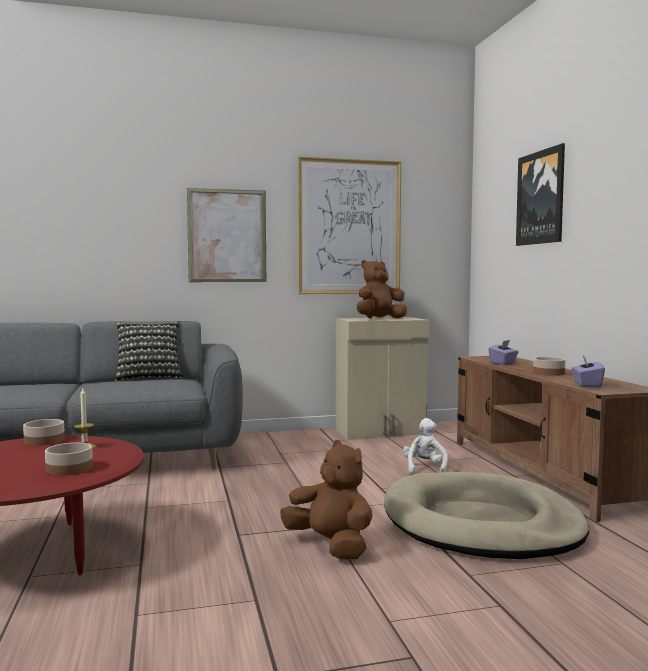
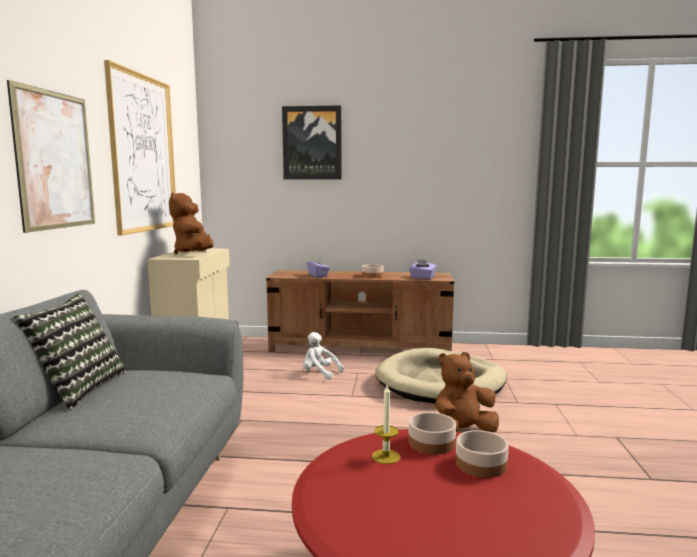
camera: 70 degrees left, 5 degrees up
bowl [23,419,65,446] -> bowl moved to [408,412,456,454]

